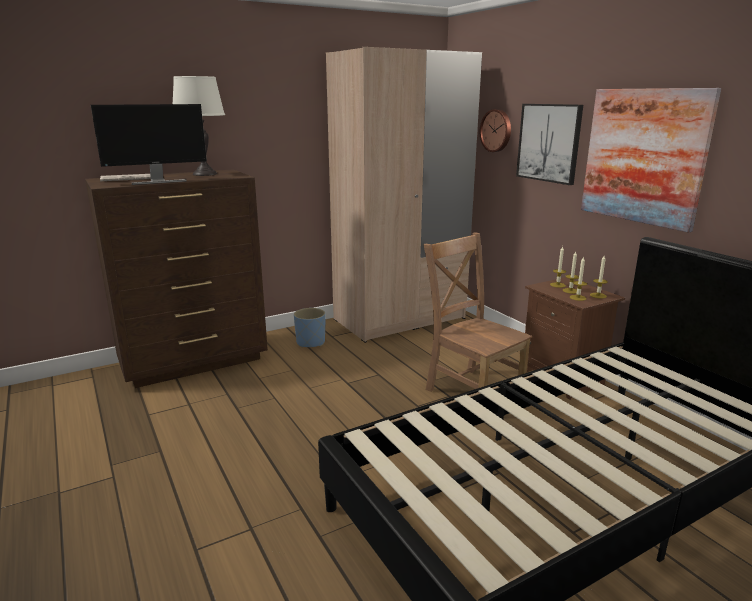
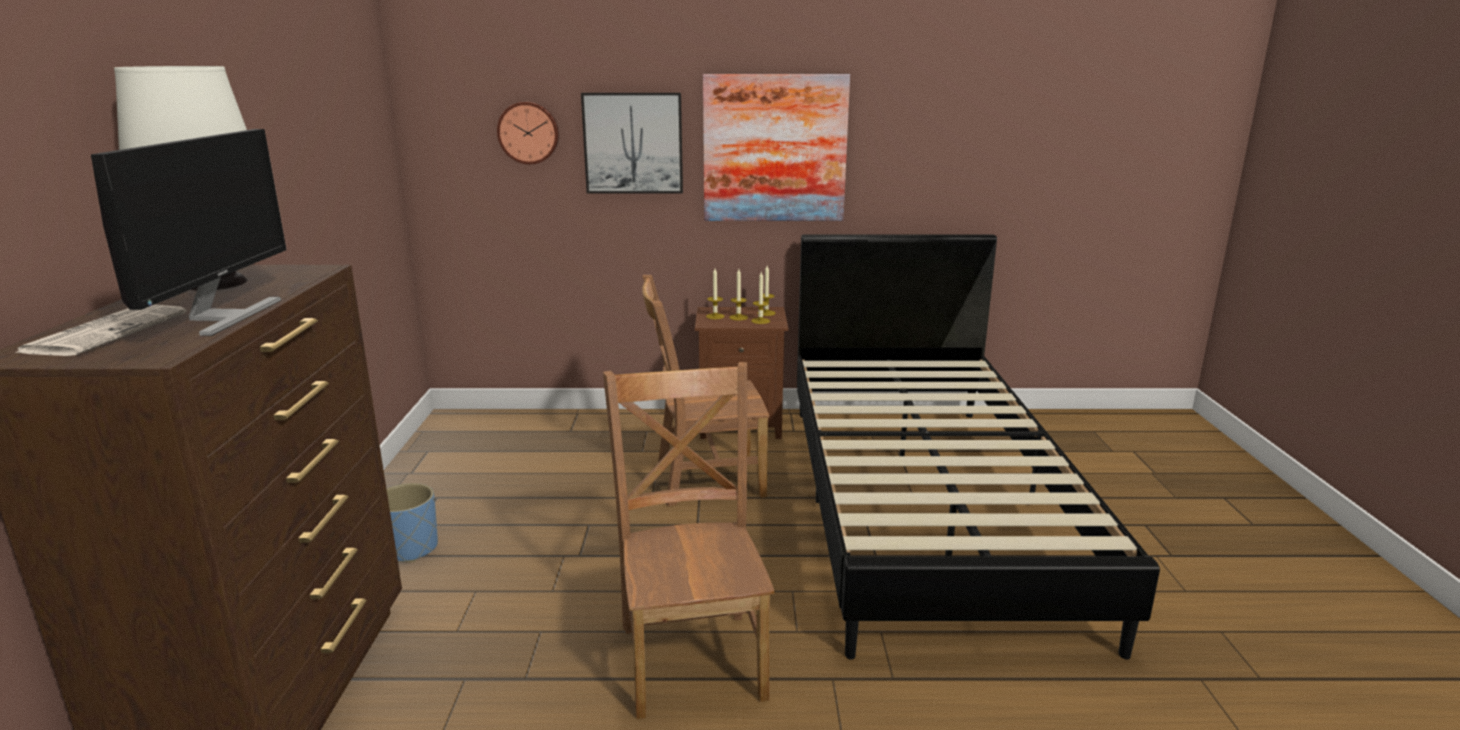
camera: 60 degrees left, 0 degrees up
beige wardrobe [326,47,482,343] -> none
none -> brown chair [603,362,775,719]

